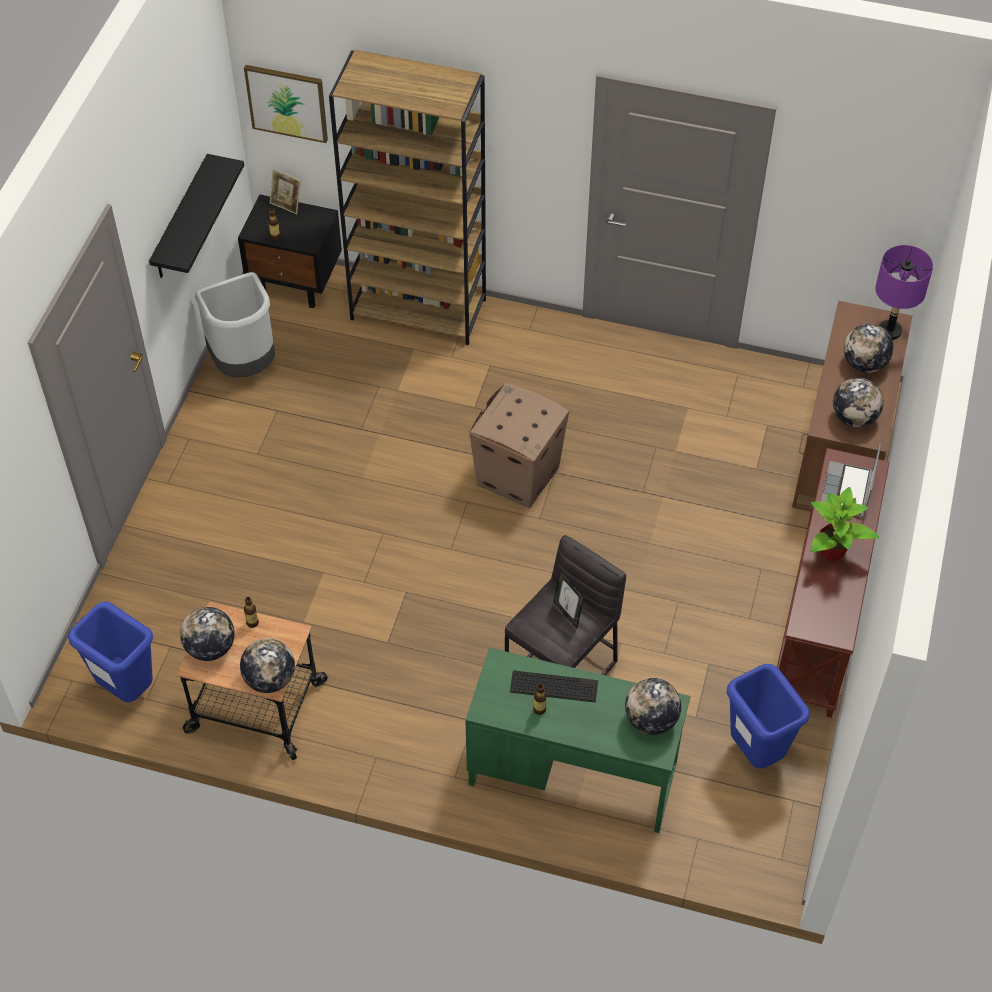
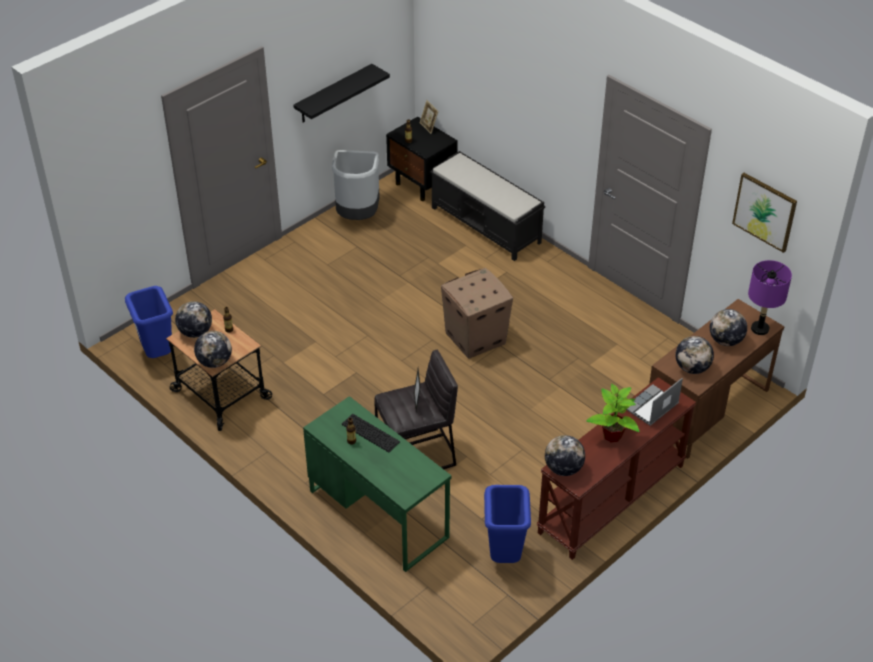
camera: 30 degrees right, 10 degrees down
picture [244,65,328,143] -> picture moved to [732,173,797,253]
brown bookcase [329,50,486,345] -> black bench [430,151,545,261]
globe [625,678,681,735] -> globe moved to [545,435,585,476]

